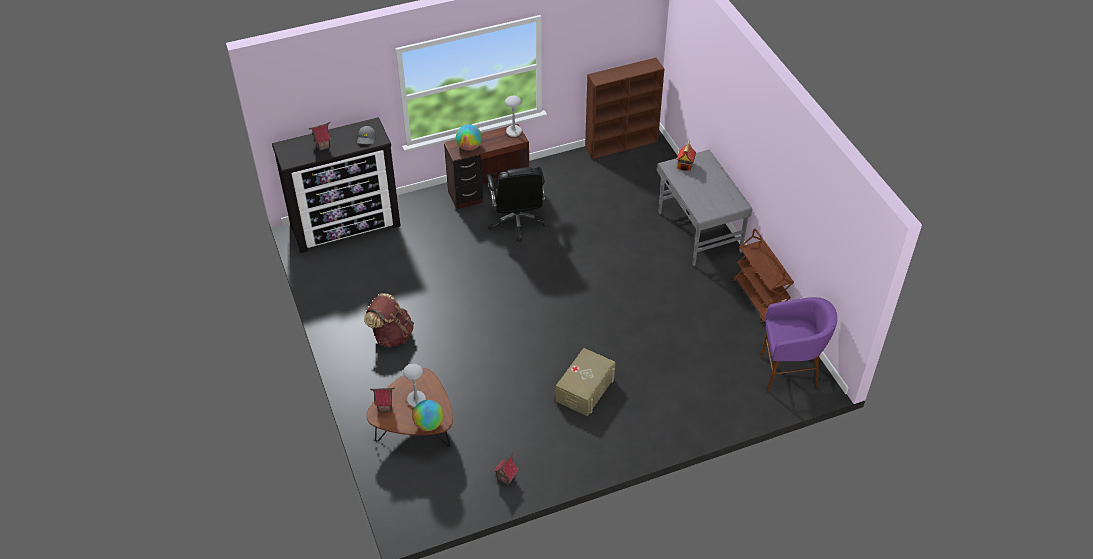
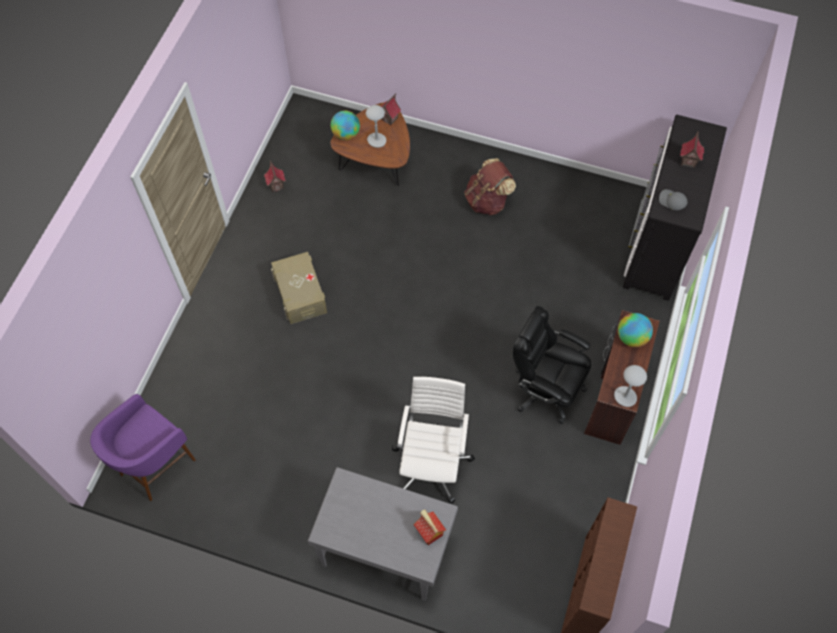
camera: 130 degrees right, 15 degrees up
brown cart [733,229,794,324] -> none
none -> white office chair [392,377,475,503]

